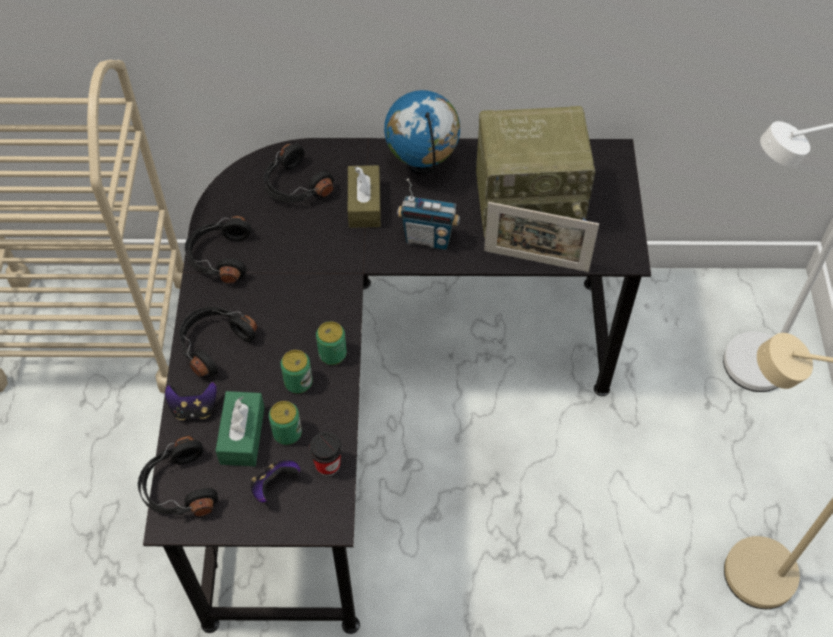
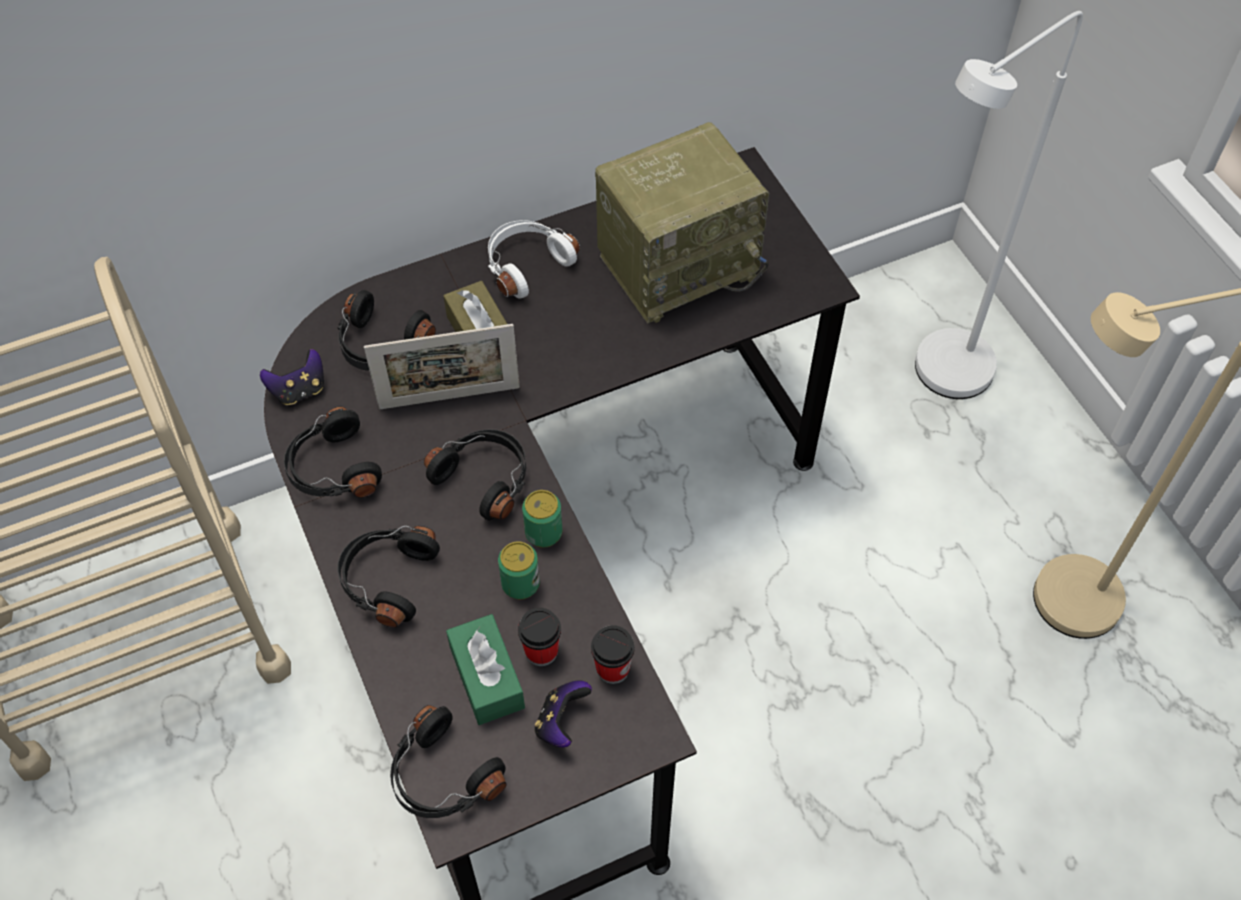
camera: 25 degrees left, 0 degrees up
game controller [165,382,217,420] -> game controller moved to [260,349,324,405]
can [269,401,302,445] -> cup [518,608,561,666]
globe [384,90,460,174] -> white headphones [488,220,580,299]
radio [397,179,460,250] -> none
picture frame [484,202,599,272] -> picture frame moved to [364,324,520,409]
none -> black headphones [424,429,526,521]

